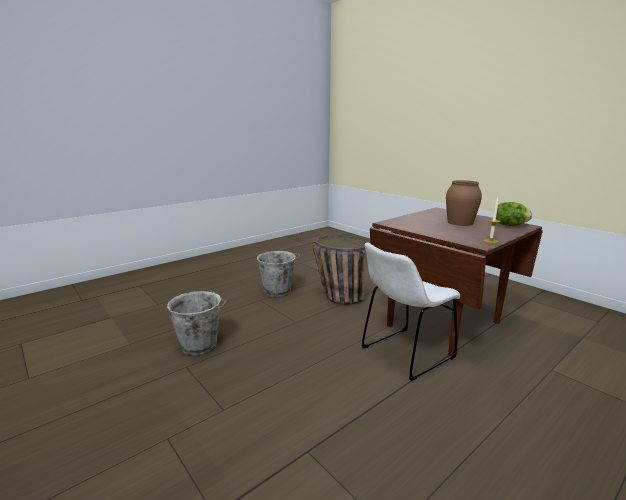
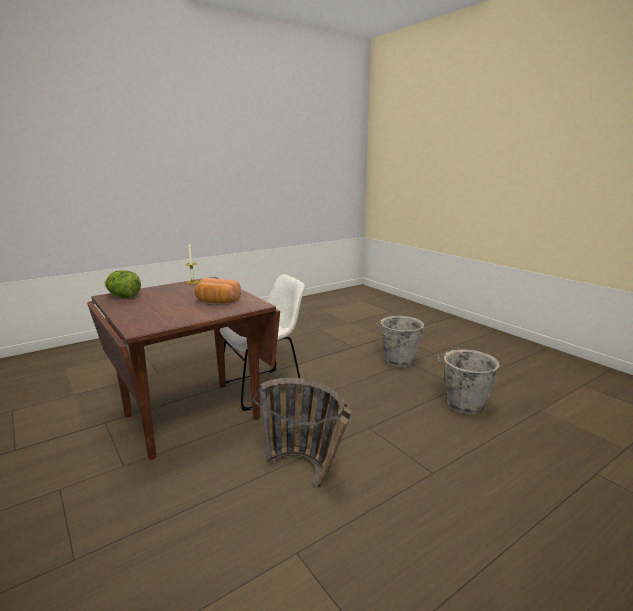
camera: 175 degrees left, 0 degrees up
grey bucket [257,250,301,297] -> grey bucket moved to [375,316,424,367]
brown vase [446,180,482,226] -> none
none -> bread [195,278,241,304]

